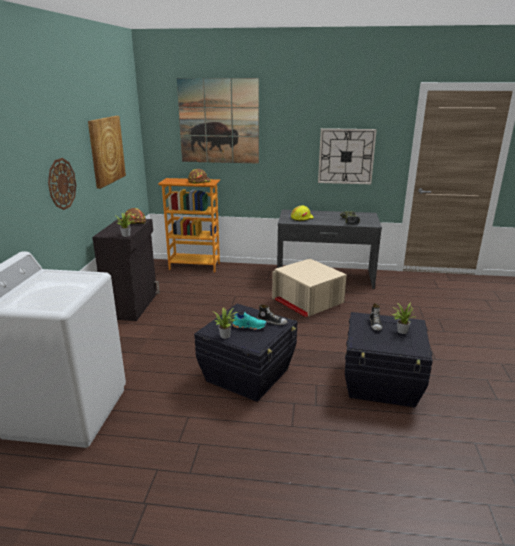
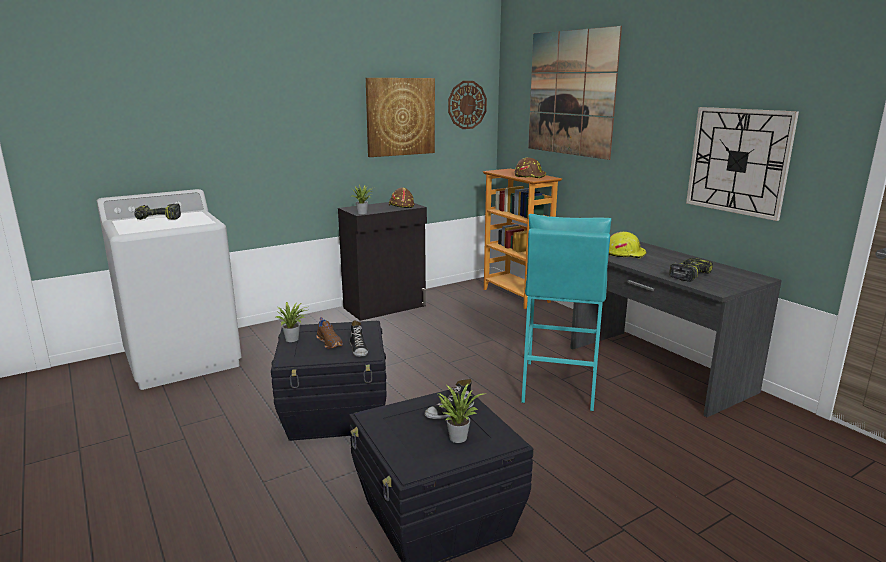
camera: 50 degrees right, 5 degrees down
wall clock [48,158,76,210] -> wall clock moved to [448,81,487,129]
turquoise shoe [232,312,266,330] -> brown shoe [316,317,343,349]
beige storage box [272,259,347,317] -> turquoise stool [521,214,611,411]
none -> power drill [134,204,181,220]

